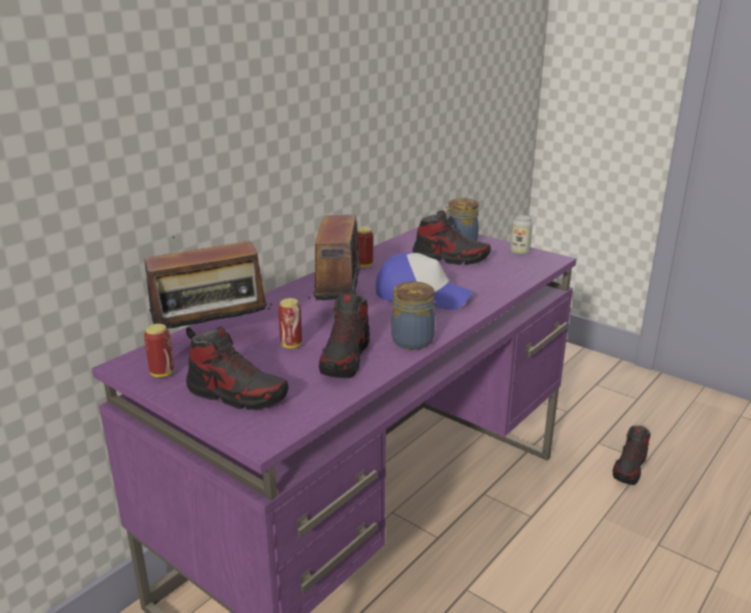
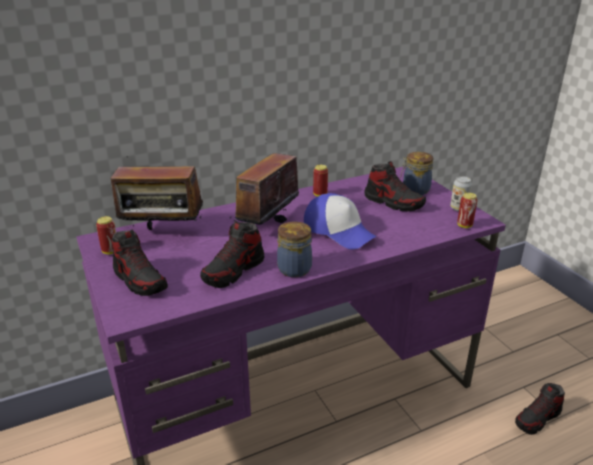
camera: 25 degrees right, 5 degrees up
can [278,298,302,349] -> can moved to [457,193,477,228]

